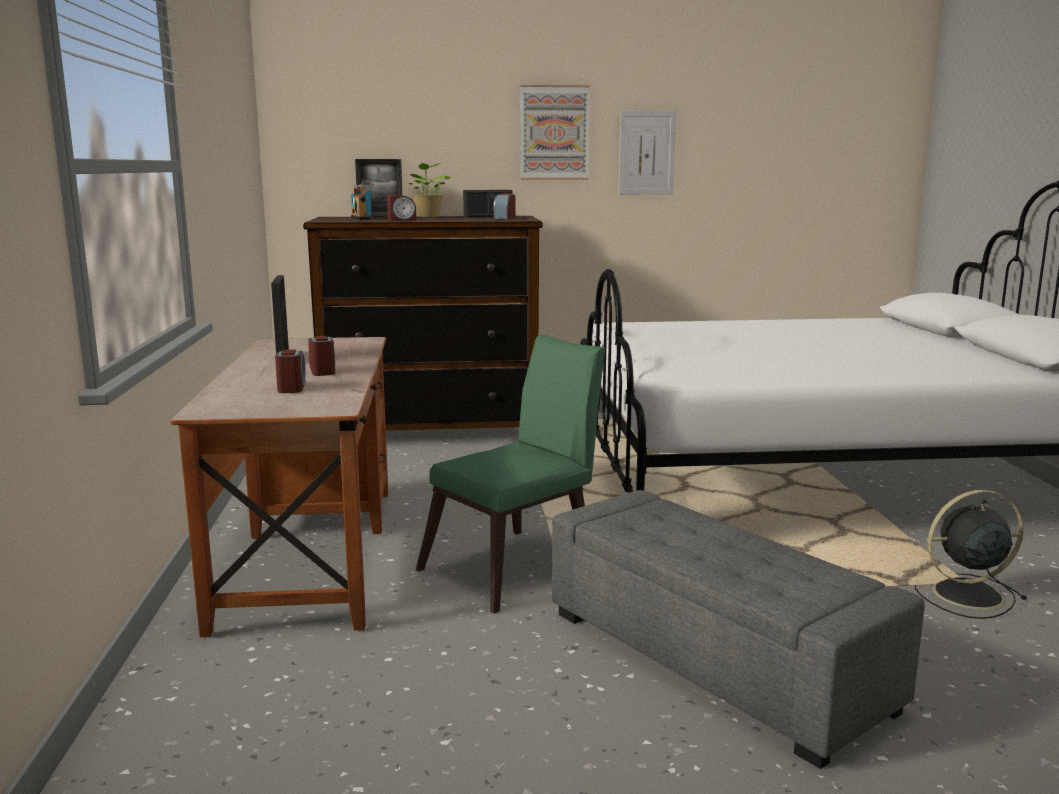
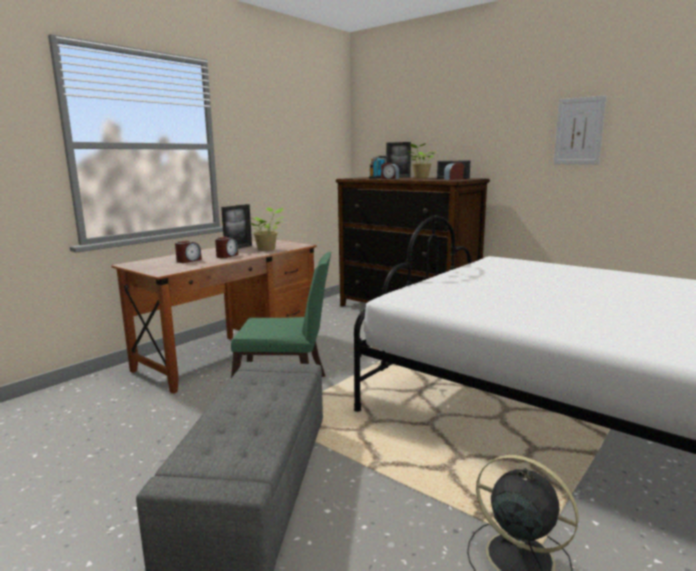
camera: 45 degrees right, 0 degrees up
picture [520,85,590,180] -> none
none -> potted plant [250,207,284,251]

